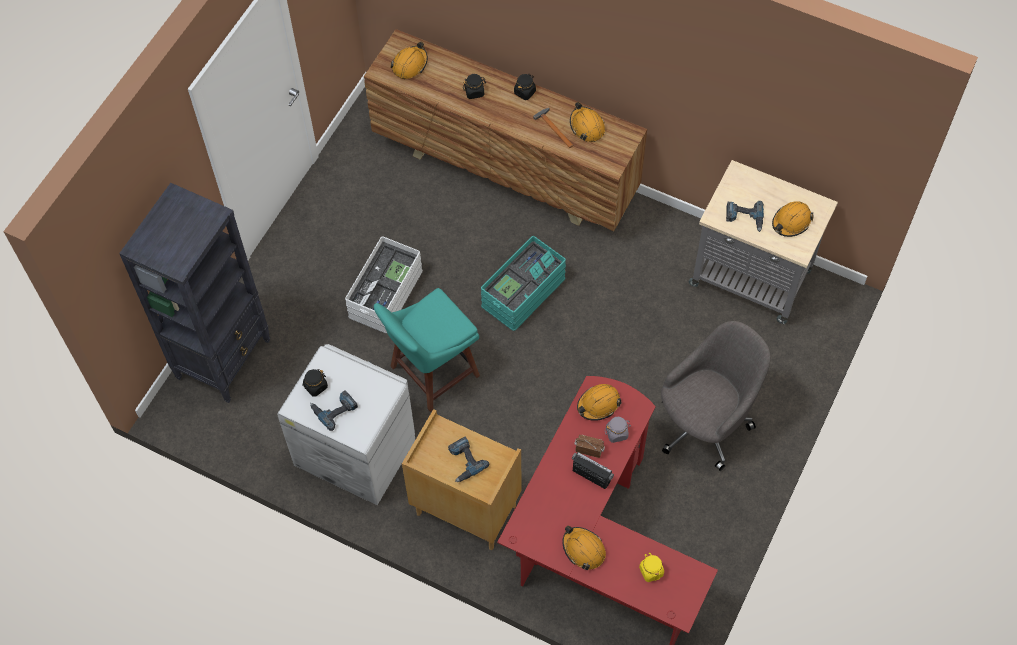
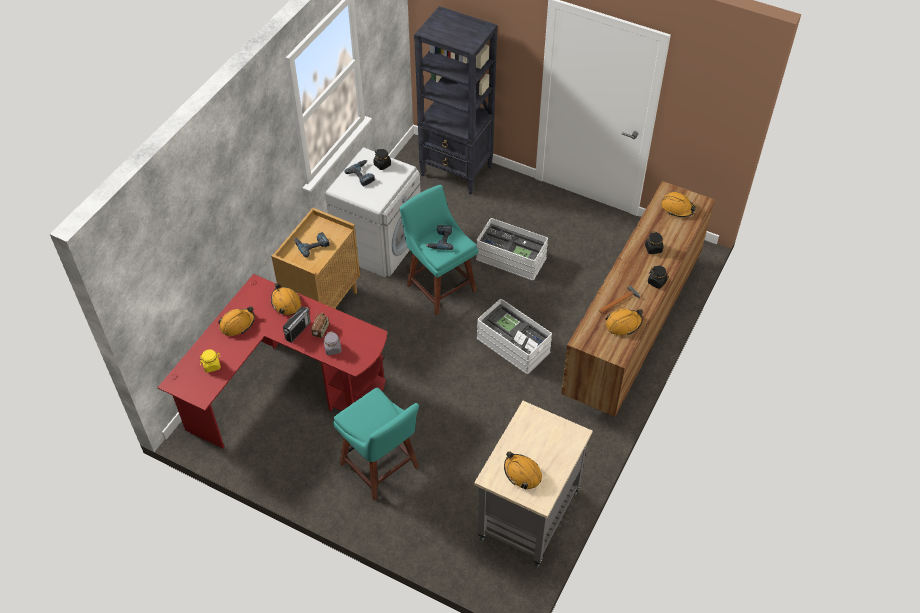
camera: 90 degrees right, 10 degrees down
turquoise storage box [481,236,566,331] -> white storage box [477,299,552,374]
orange hard hat [577,384,622,421] -> orange hard hat moved to [271,283,301,316]
grey office chair [661,321,770,471] -> turquoise stool [333,387,419,501]
power drill [726,201,764,232] -> power drill moved to [425,225,454,250]

